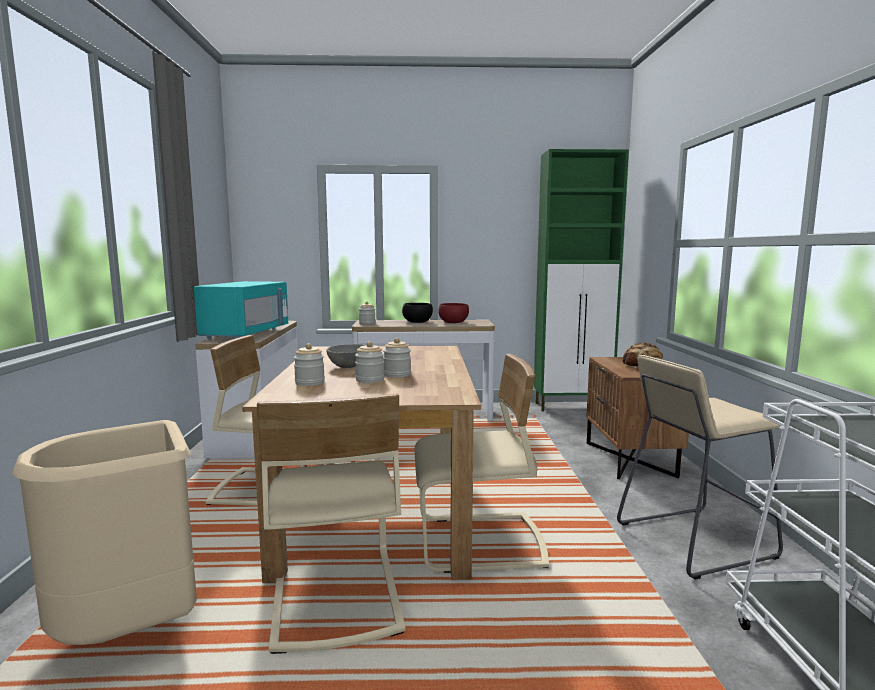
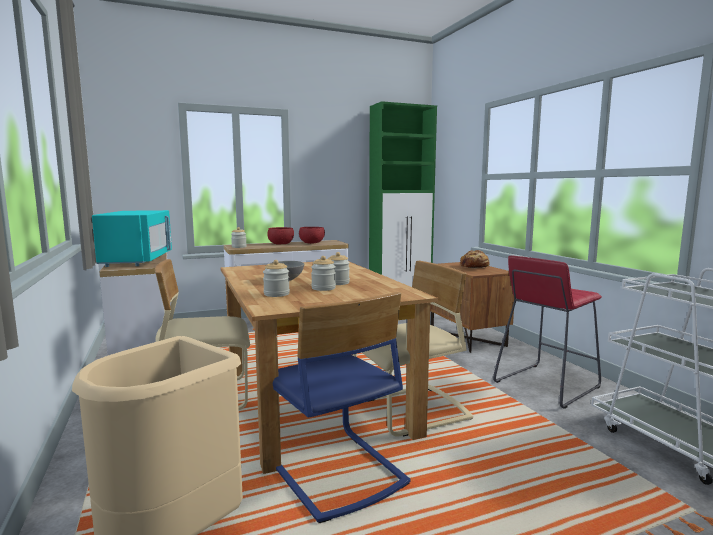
camera: 20 degrees left, 0 degrees up
beige chair [257,394,406,654] -> blue chair [273,292,411,523]
black bowl [402,303,433,323] -> red bowl [267,227,294,244]
beige stool [617,355,783,579] -> red stool [493,256,602,409]

